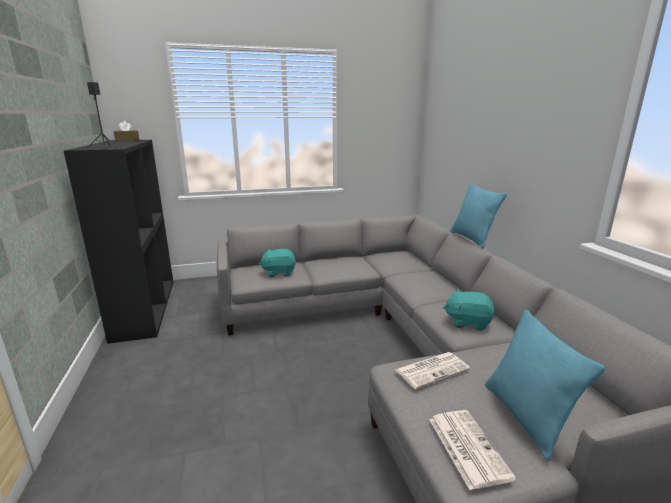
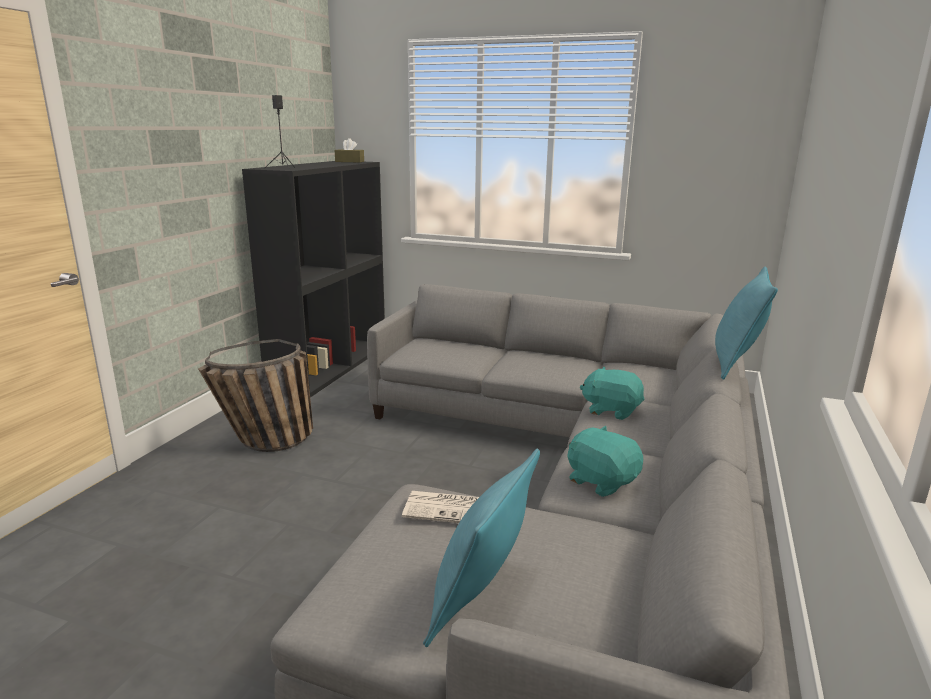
camera: 35 degrees right, 0 degrees up
turquoise plush toy [259,249,296,277] -> turquoise plush toy moved to [580,367,644,420]
newspaper [429,410,516,490] -> none
none -> basket [198,339,313,452]

